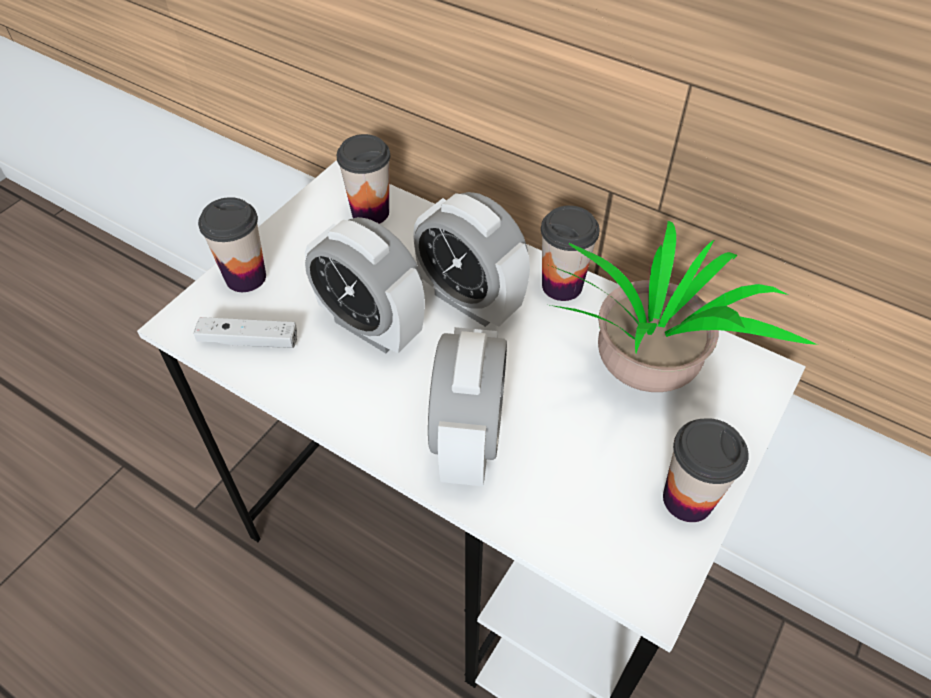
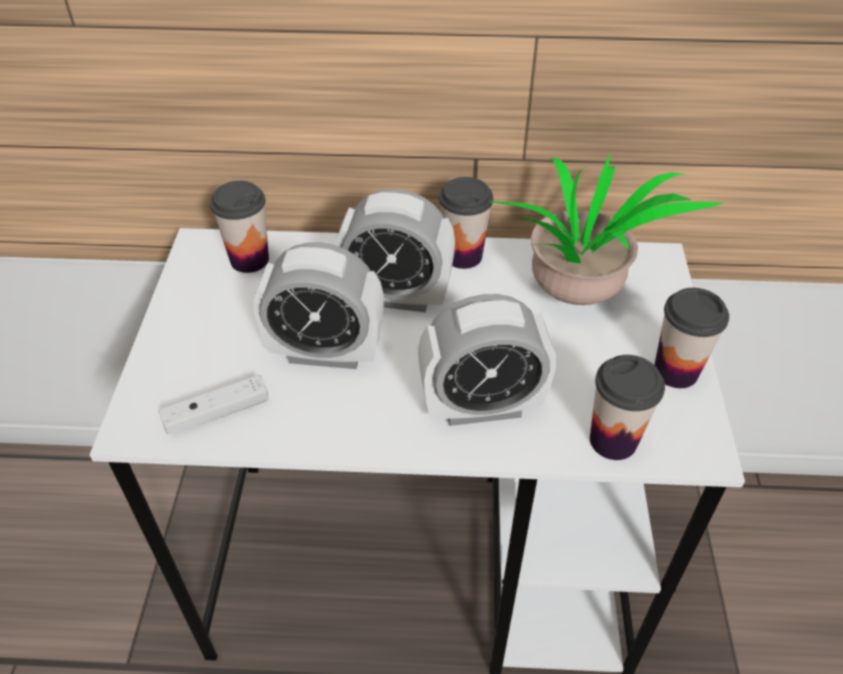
camera: 30 degrees left, 5 degrees down
cup [198,197,266,292] -> cup moved to [590,355,665,460]
alarm clock [428,327,507,486] -> alarm clock turned 105 degrees clockwise [418,294,556,426]

